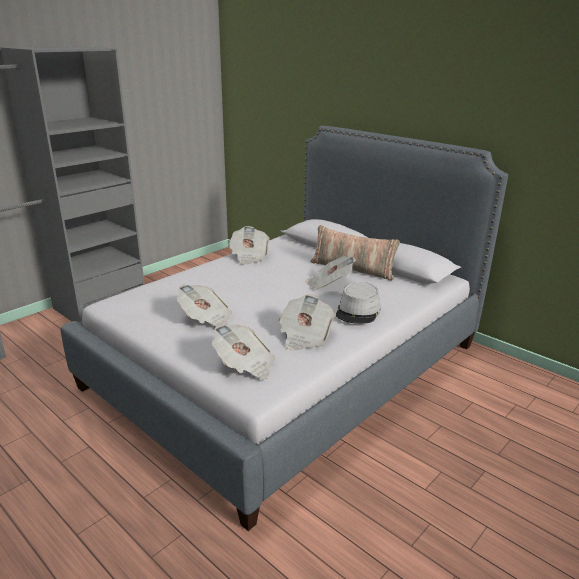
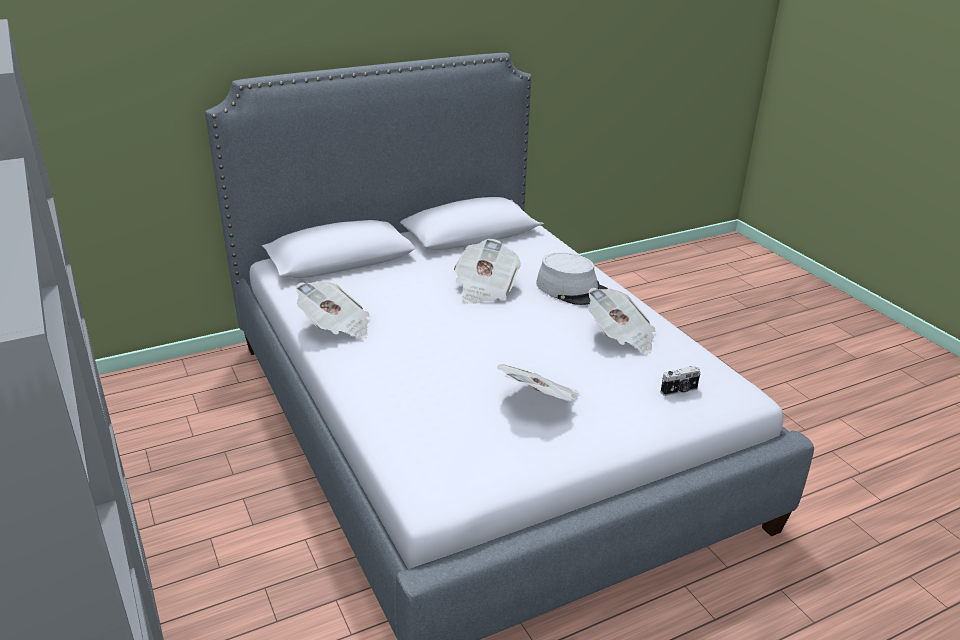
camera: 70 degrees left, 5 degrees up
newspaper [212,325,275,380] -> camera [661,366,700,396]
pillow [311,225,400,281] -> none

